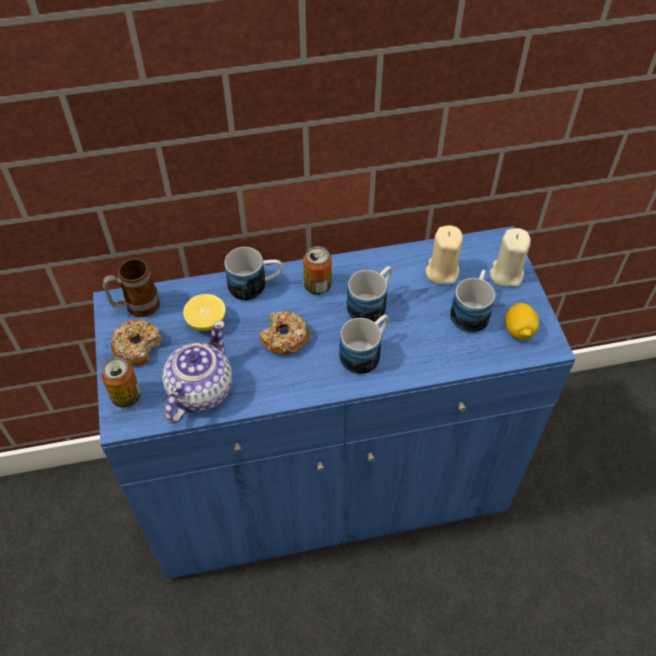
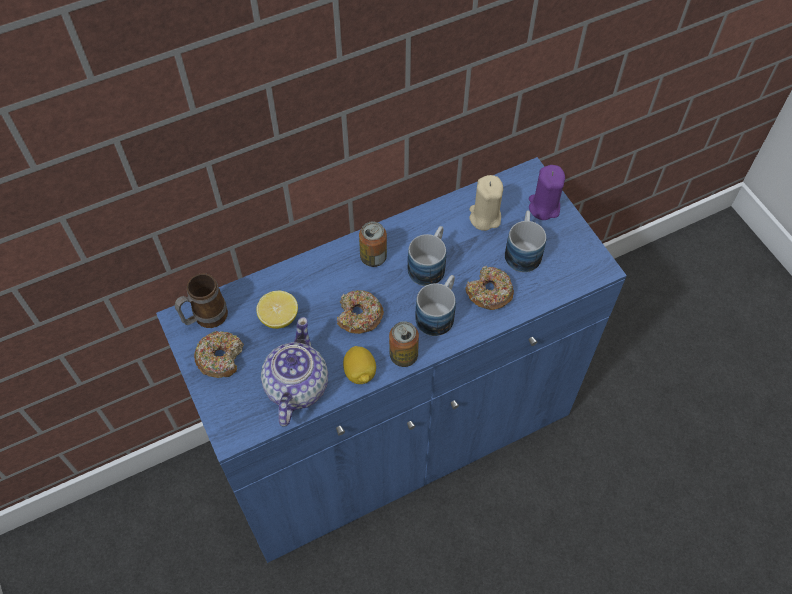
camera: 15 degrees left, 5 degrees up
can [101,357,141,408] -> can moved to [389,321,419,367]
mug [225,247,283,301] -> none
beige candle [490,228,531,287] -> purple candle [529,165,565,220]
lemon [506,303,539,340] -> lemon moved to [343,346,376,384]
none -> donut [465,266,514,310]

